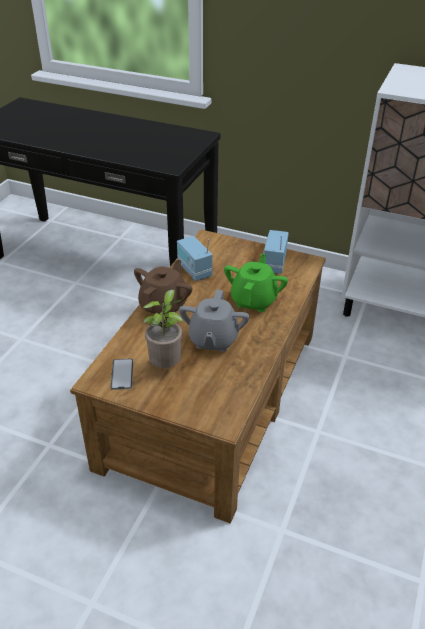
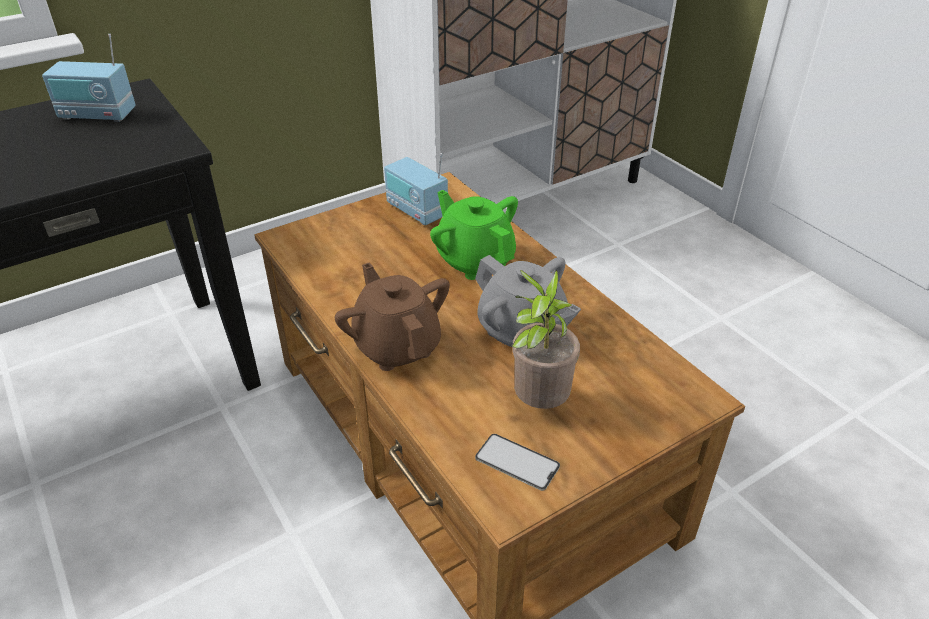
camera: 55 degrees left, 0 degrees up
radio [177,236,212,281] -> radio moved to [42,34,136,122]

